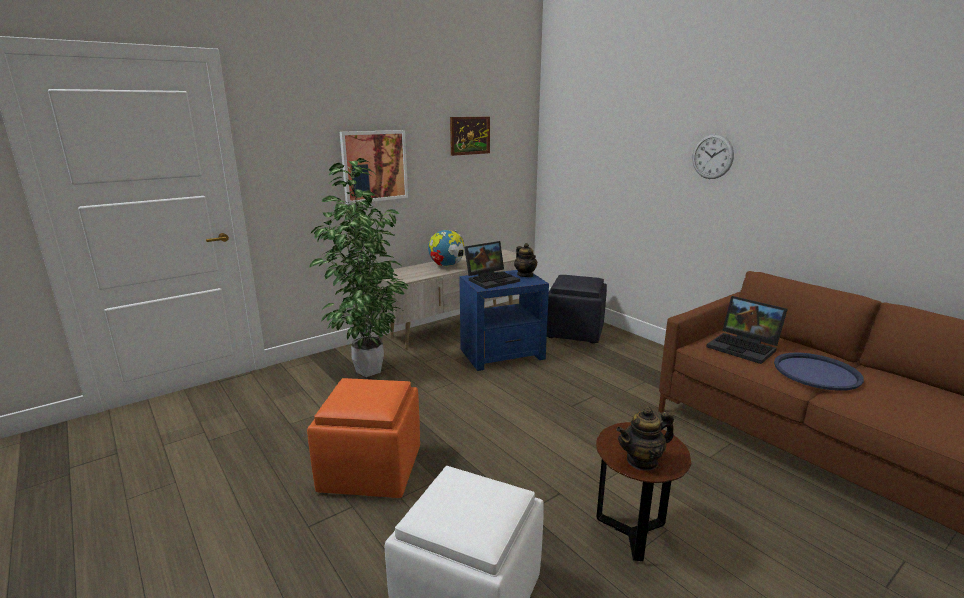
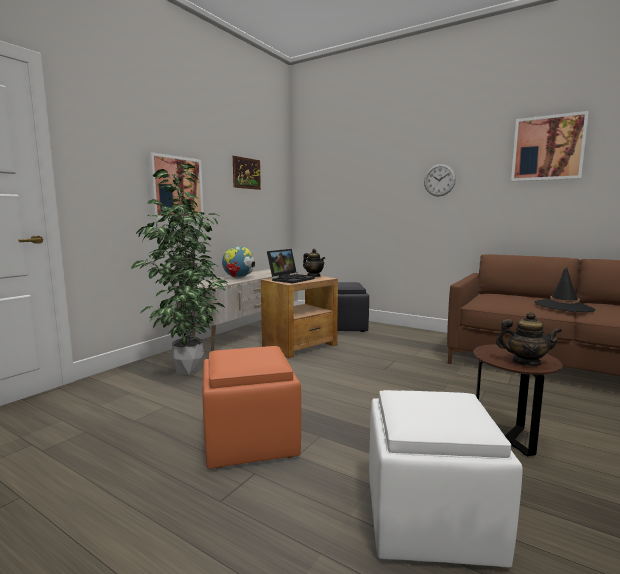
camera: 20 degrees left, 10 degrees down
blue side table [459,270,549,371] -> brown side table [261,274,338,358]
teapot [616,407,674,471] -> teapot turned 120 degrees counterclockwise [496,312,562,366]
laptop [706,296,788,364] -> none
blue tray [774,353,864,391] -> black hat [535,267,596,312]
none -> picture [511,111,589,181]

